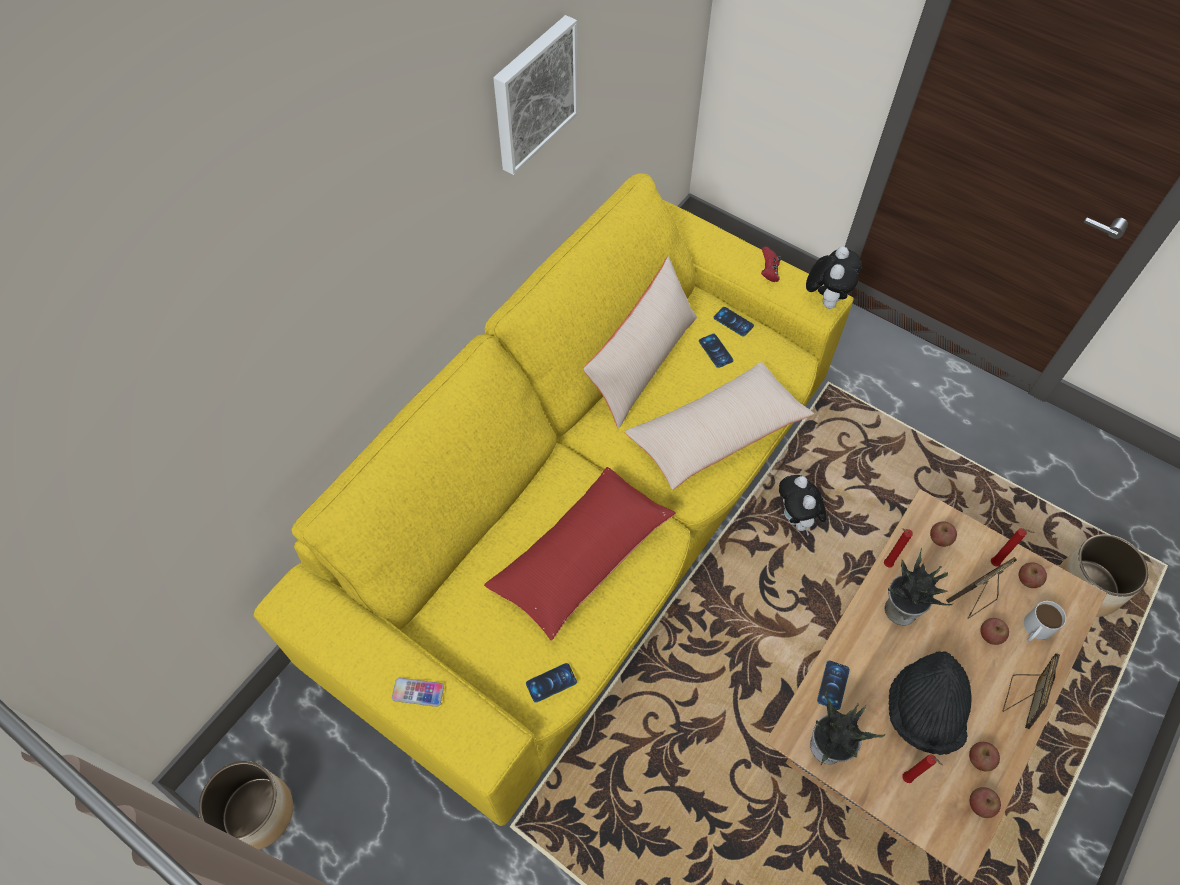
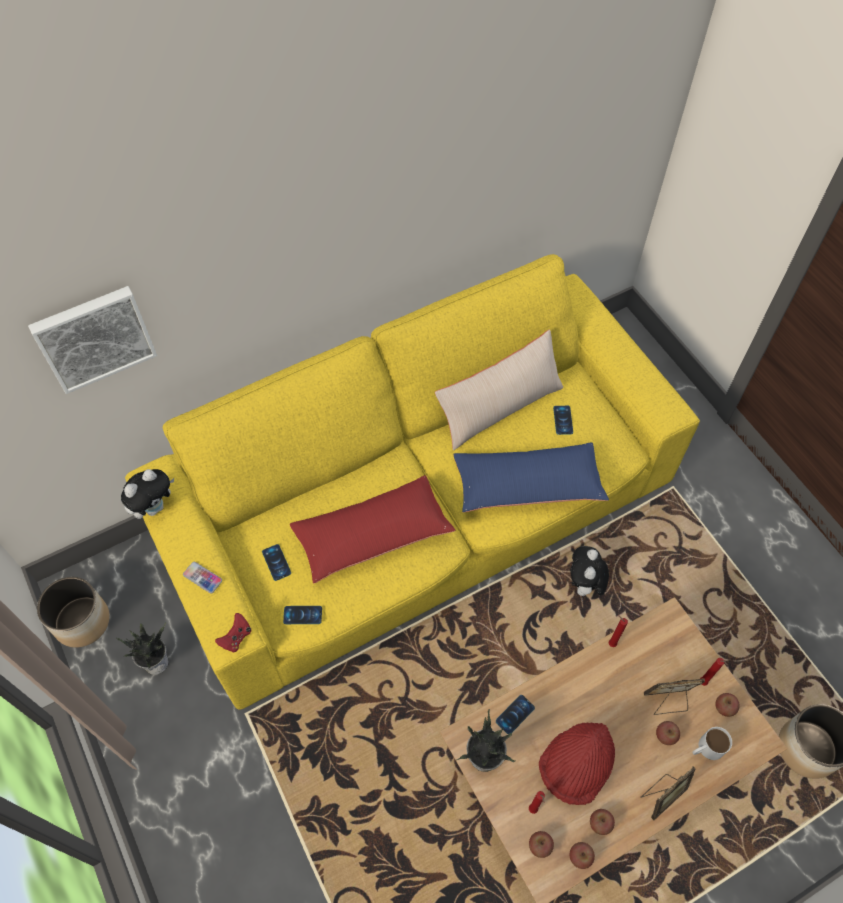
camera: 25 degrees right, 0 degrees up
picture [493,15,578,175] -> picture moved to [28,286,157,394]
beige pillow [625,362,814,490] -> blue pillow [453,443,609,513]
phone [714,307,754,337] -> phone moved to [262,544,291,581]
red game controller [761,247,781,282] -> red game controller moved to [215,613,251,652]
plush toy [806,247,862,309] -> plush toy moved to [121,469,174,519]
potted plant [885,548,953,626] -> potted plant moved to [116,623,169,675]
black hat [889,651,972,755] -> red hat [539,723,615,805]
apple [930,521,957,547] -> apple moved to [529,831,554,858]

